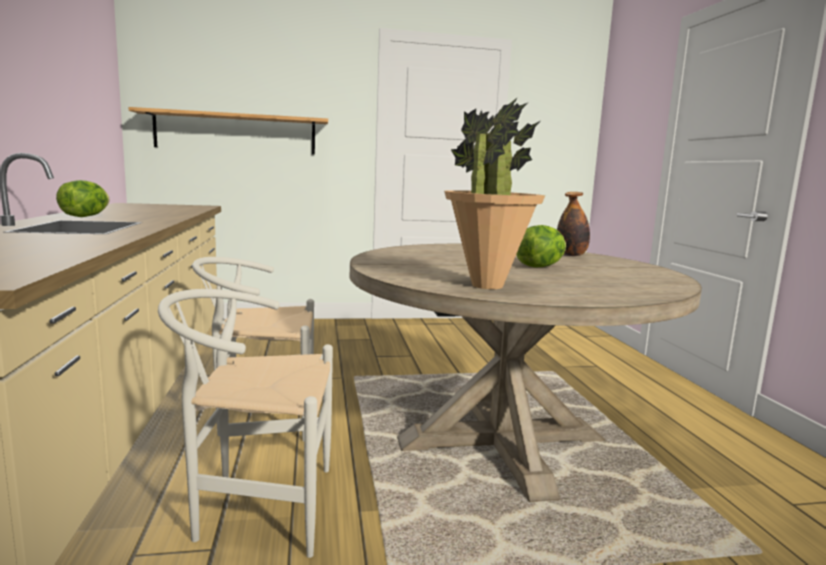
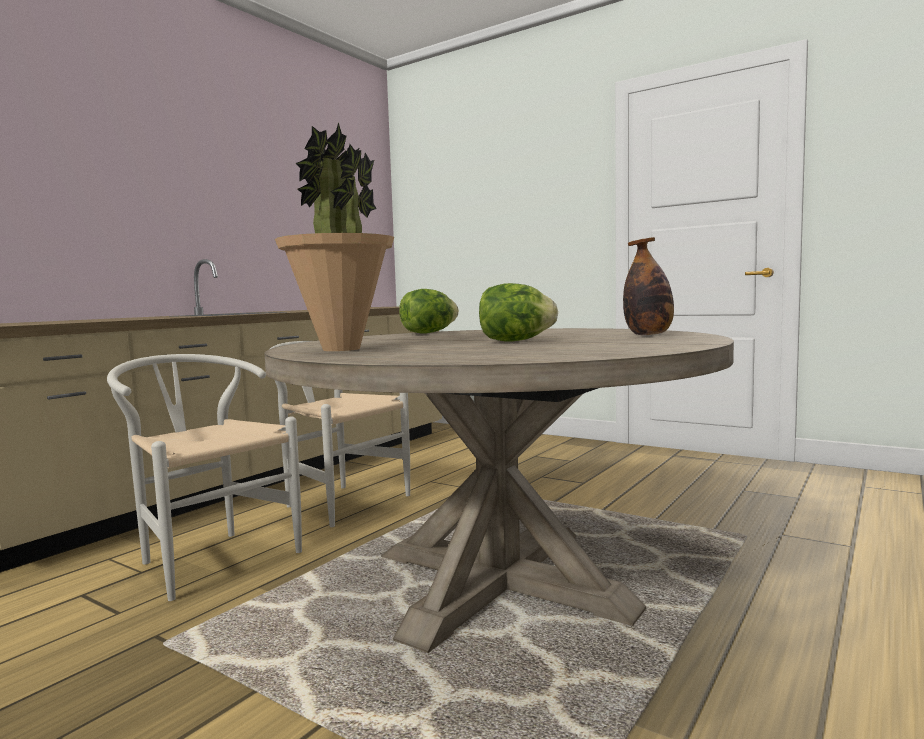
camera: 45 degrees right, 5 degrees down
lettuce [56,180,109,217] -> lettuce moved to [399,289,459,334]
shelf [129,107,328,154] -> none

